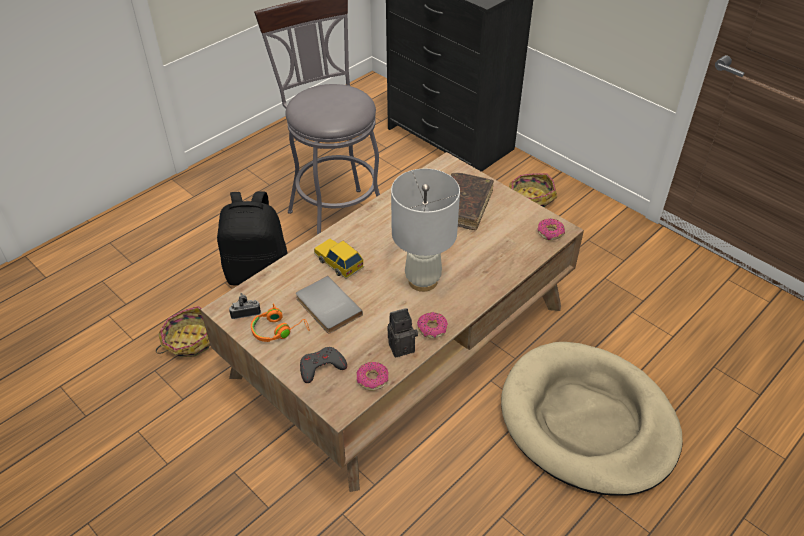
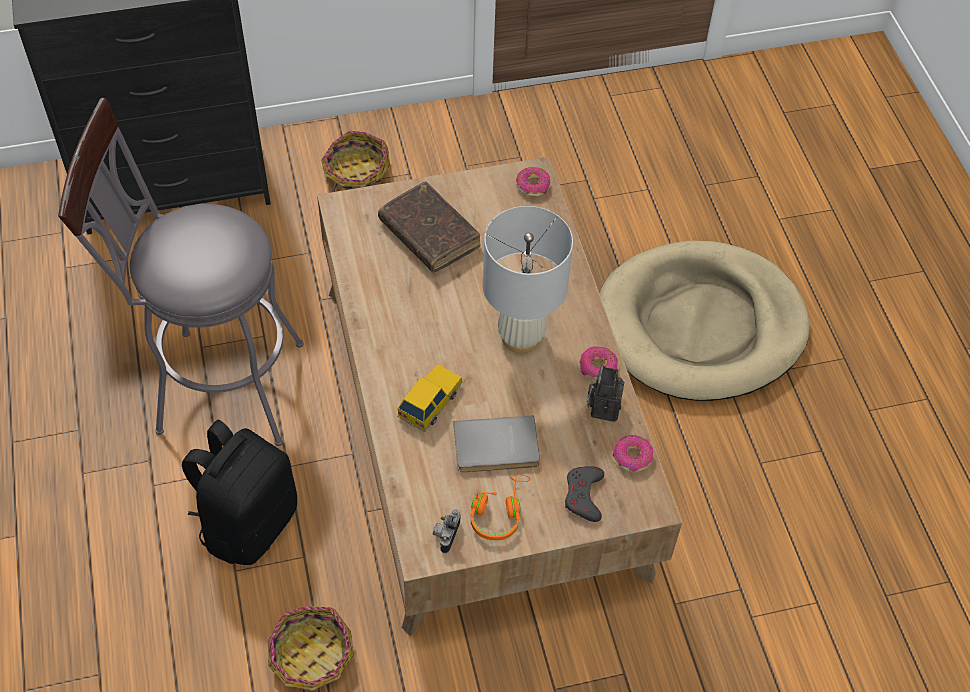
camera: 60 degrees left, 10 degrees up
toy car [314,239,364,279] -> toy car turned 135 degrees clockwise [397,364,463,432]

